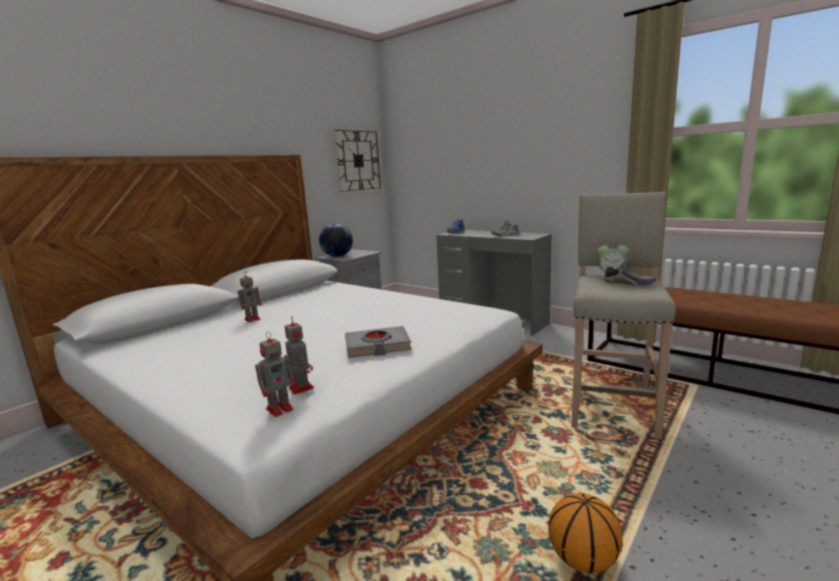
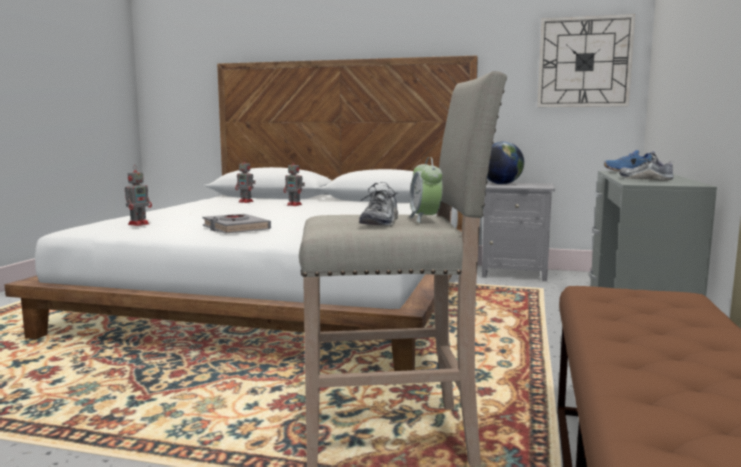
camera: 65 degrees right, 5 degrees down
toy robot [255,332,296,417] -> toy robot moved to [235,159,256,203]
basketball [548,493,623,573] -> none

